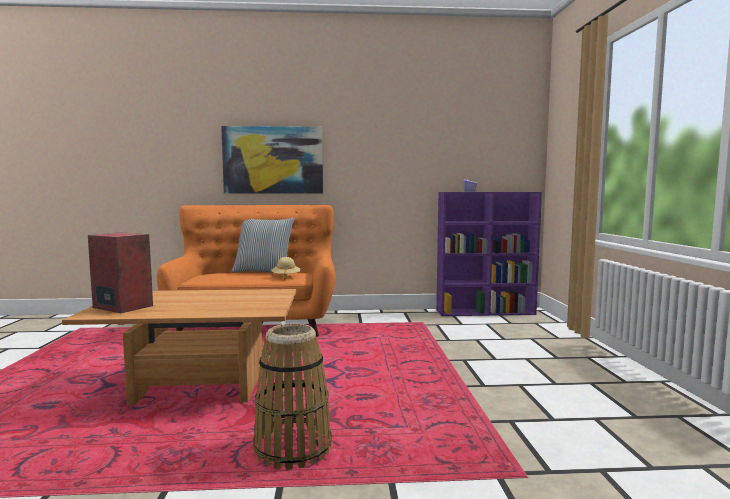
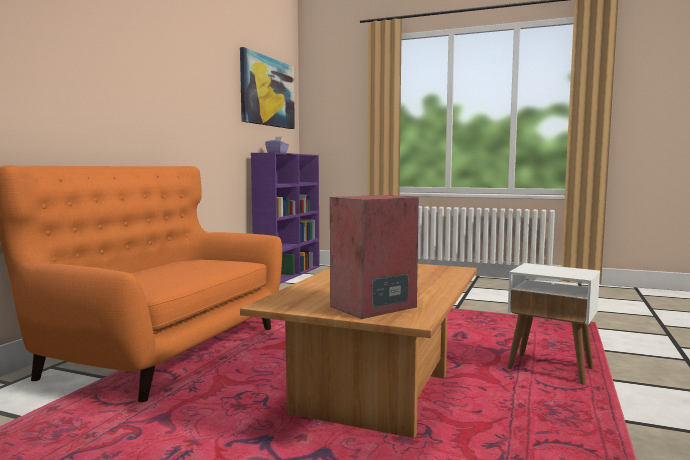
camera: 65 degrees left, 0 degrees up
picture [221,126,323,194] -> picture moved to [240,47,295,129]
pillow [232,218,295,275] -> none
basket [253,324,332,470] -> white side table [507,263,600,385]
beige hat [271,257,301,280] -> none

